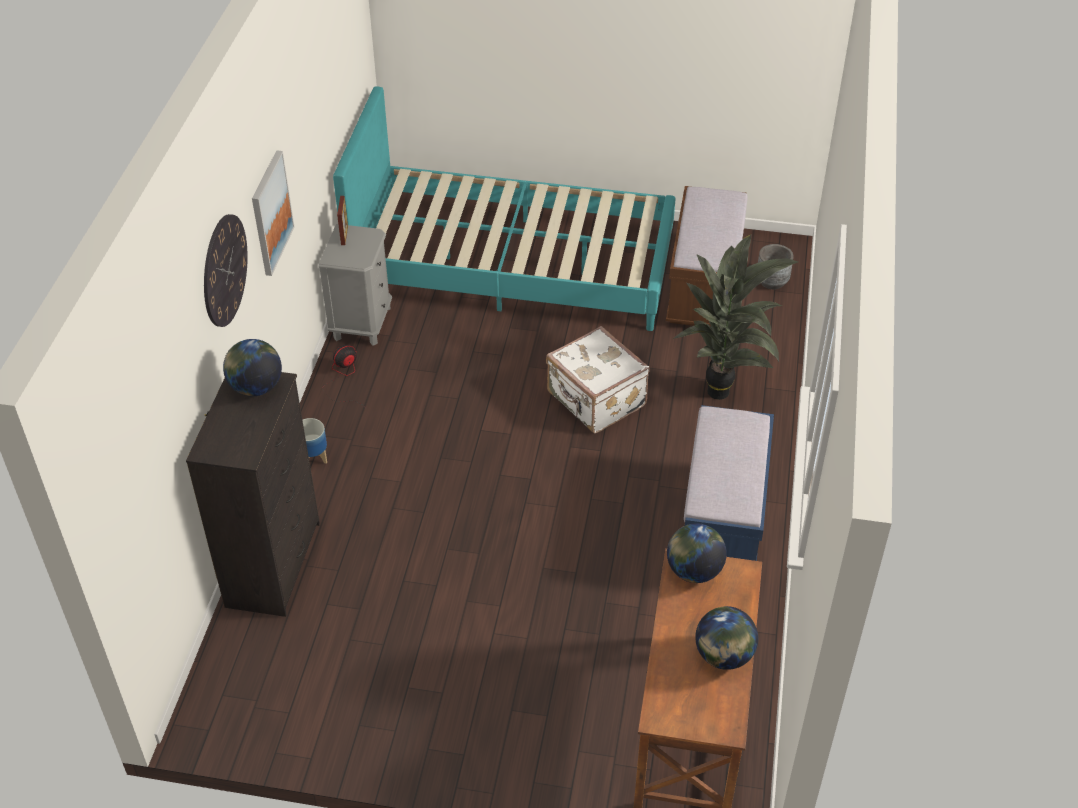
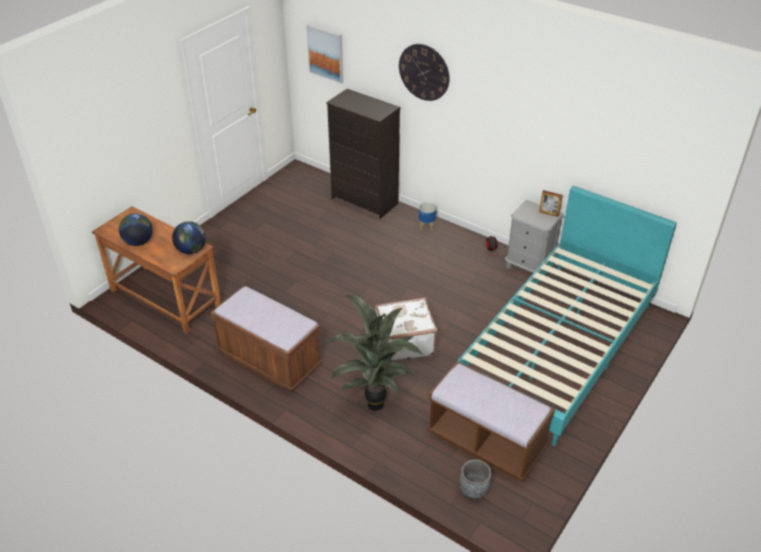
camera: 115 degrees right, 5 degrees down
globe [223,339,282,396] -> none
picture [252,150,295,276] -> picture moved to [306,24,343,84]
blue bench [684,405,774,561] -> brown bench [211,286,322,391]

